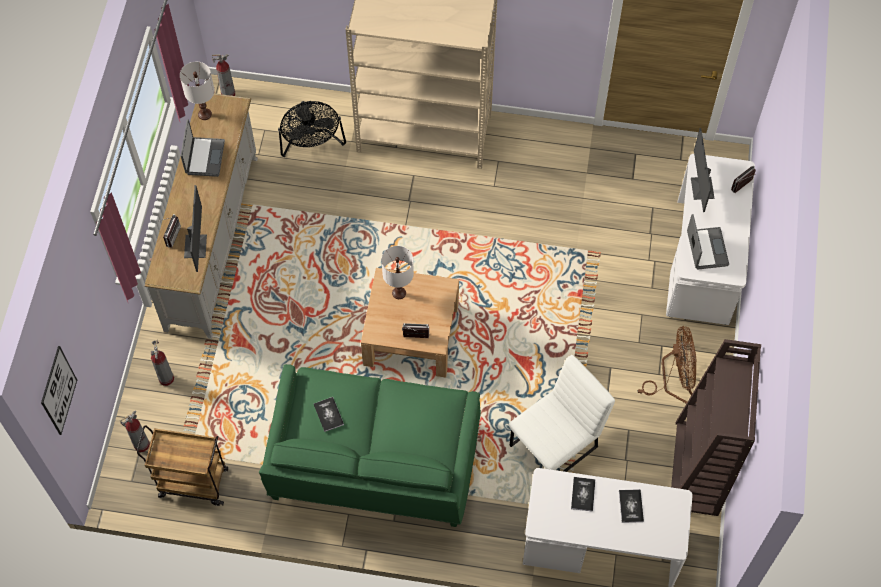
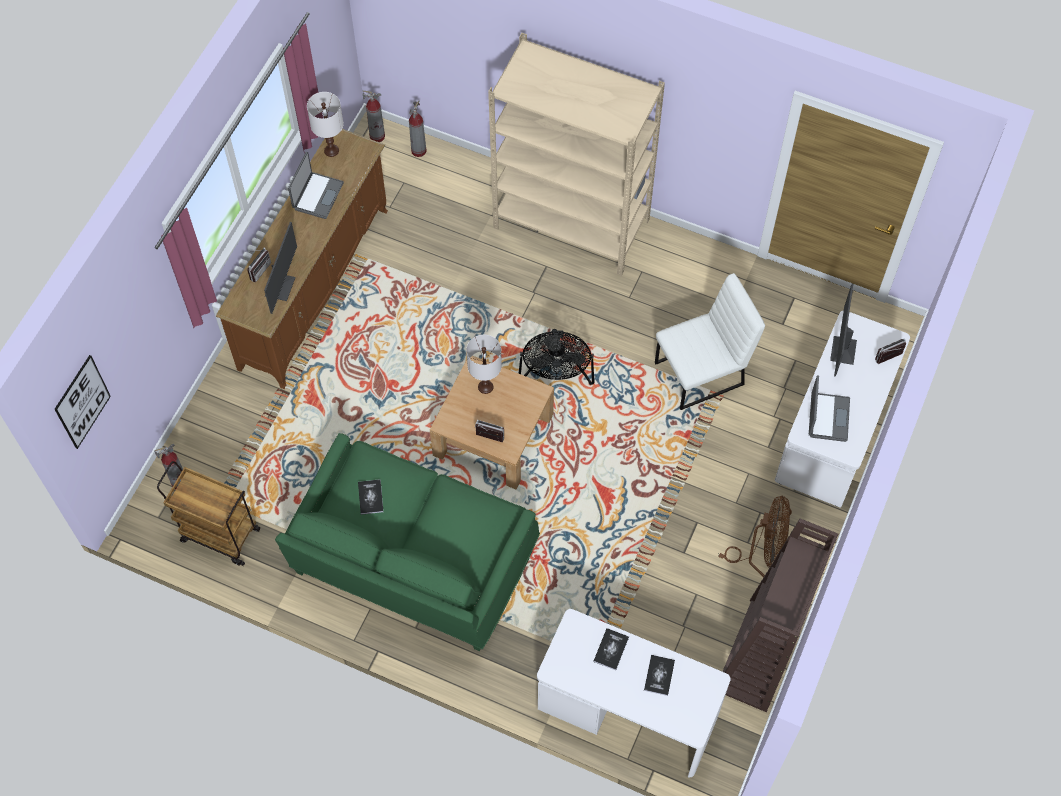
camera: 15 degrees right, 0 degrees up
grey cabinet [145,93,258,339] -> brown cabinet [216,129,388,389]
fire extinguisher [151,340,174,386] -> fire extinguisher moved to [409,100,427,157]
black fan [278,101,346,157] -> black fan moved to [519,329,595,385]
white chair [509,355,615,472] -> white chair moved to [655,273,765,410]

